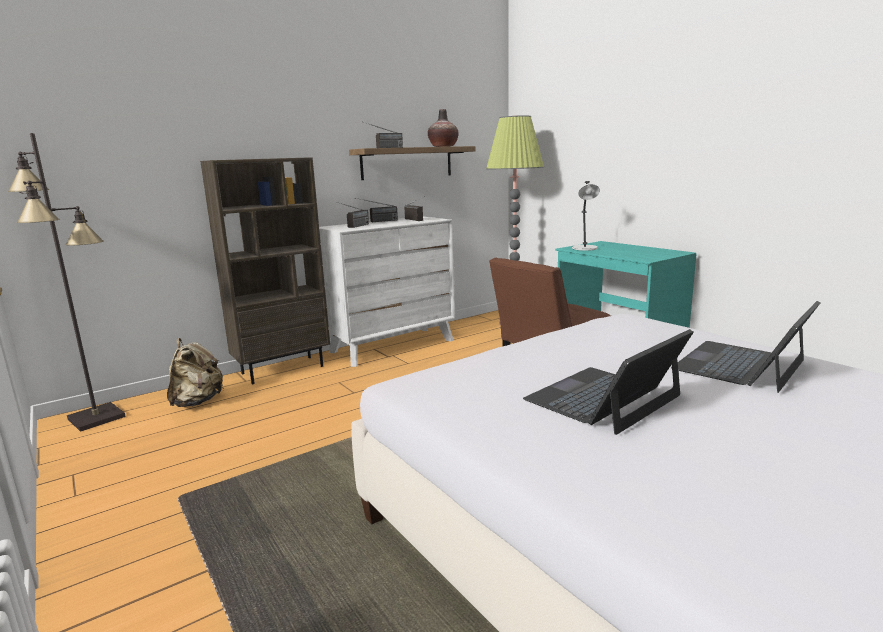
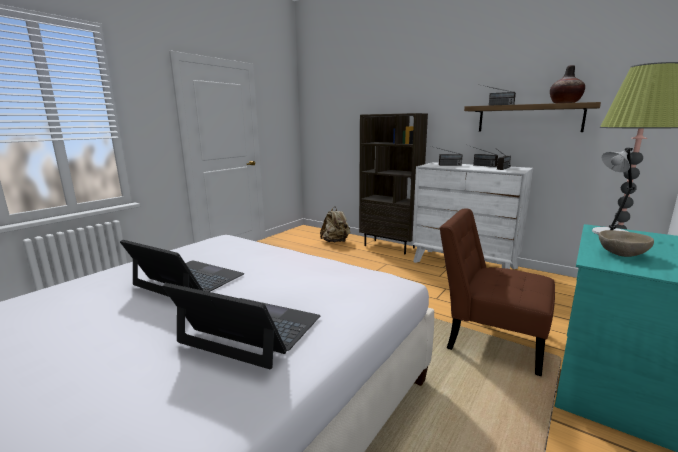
camera: 70 degrees right, 0 degrees up
black floor lamp [8,133,126,432] -> none
none -> beige bowl [599,230,654,257]

